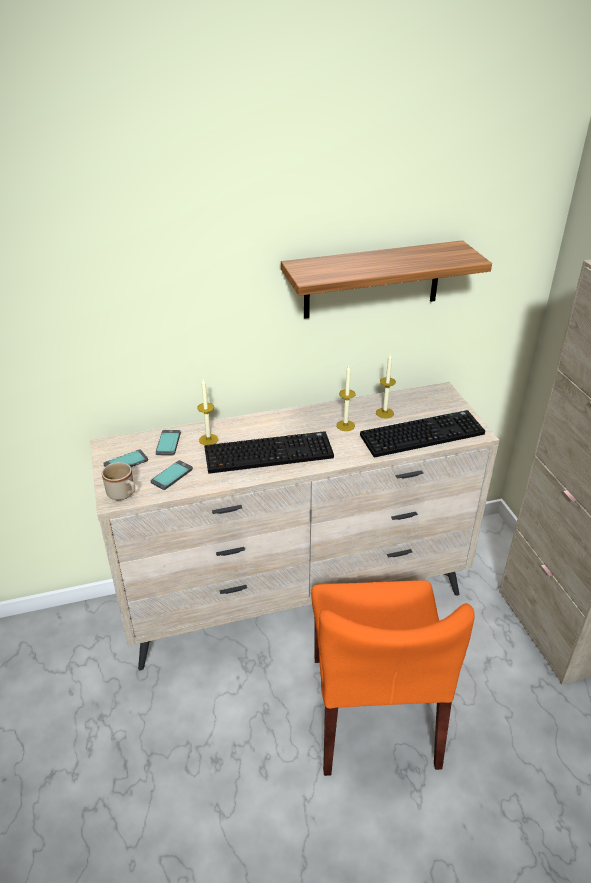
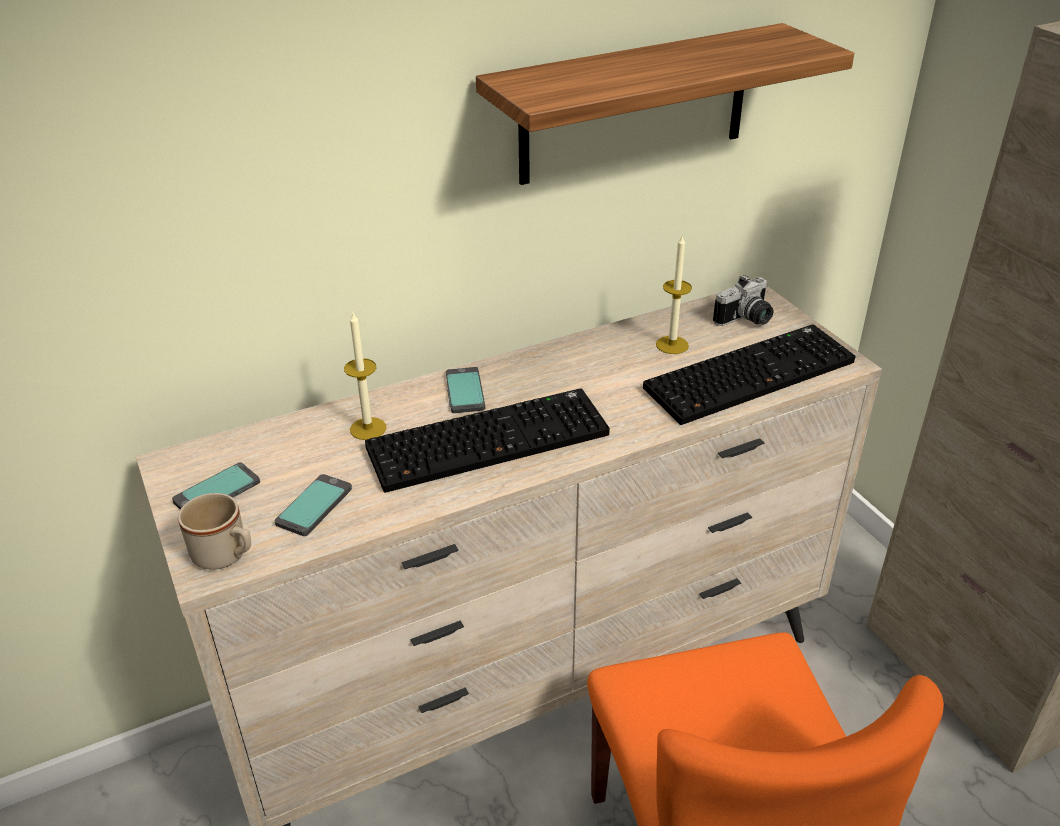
camera: 10 degrees left, 0 degrees up
phone [156,430,181,456] -> phone moved to [446,367,485,413]
candle [336,366,355,431] -> none
none -> camera [713,275,774,326]

